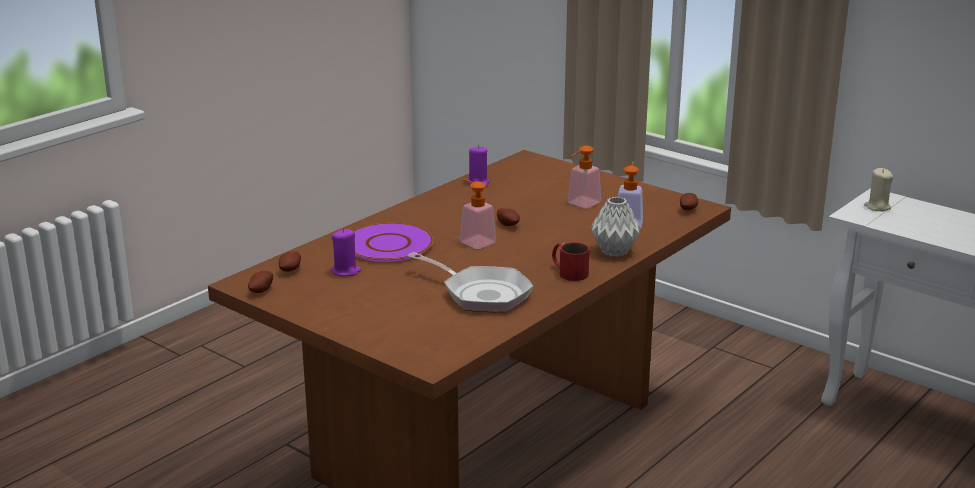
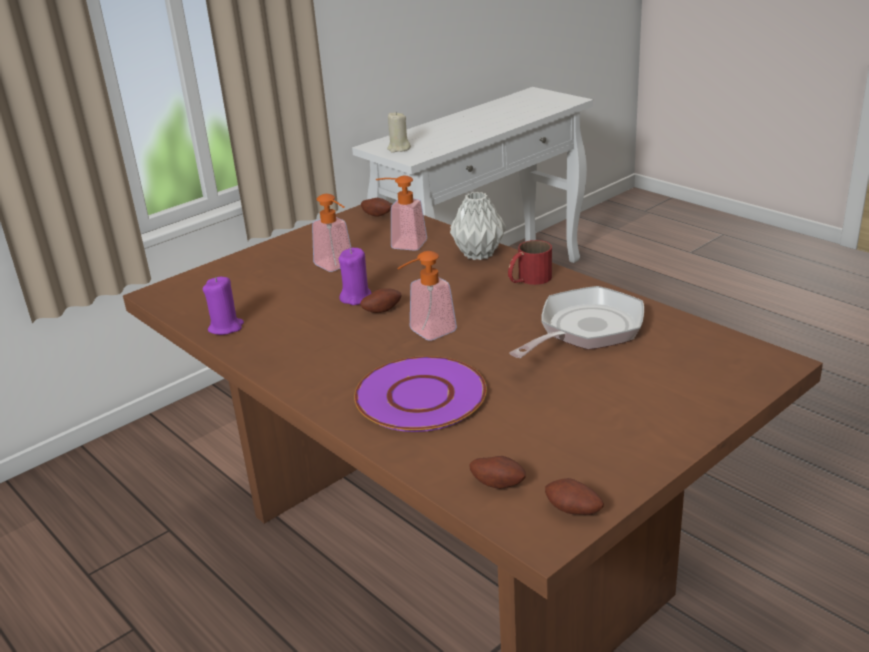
camera: 80 degrees left, 5 degrees up
purple candle [331,229,361,276] -> purple candle moved to [339,248,371,305]

